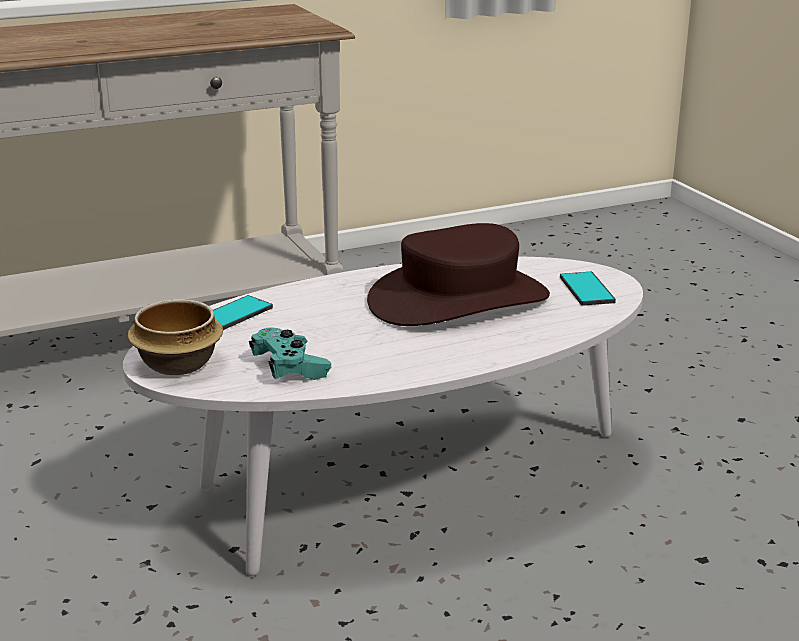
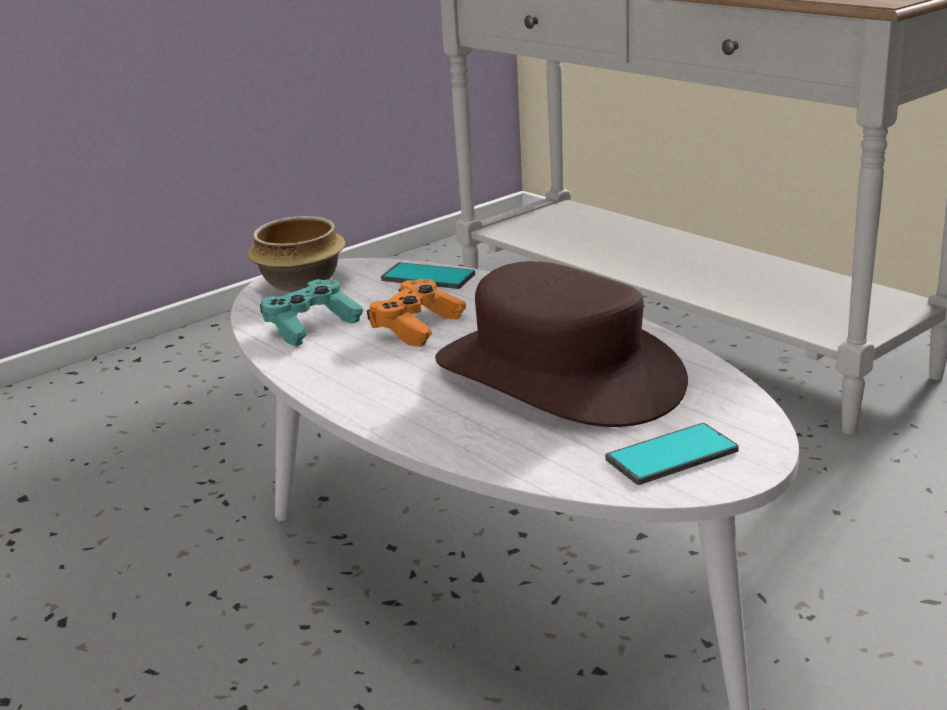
camera: 75 degrees right, 0 degrees up
none -> orange game controller [367,279,466,347]

